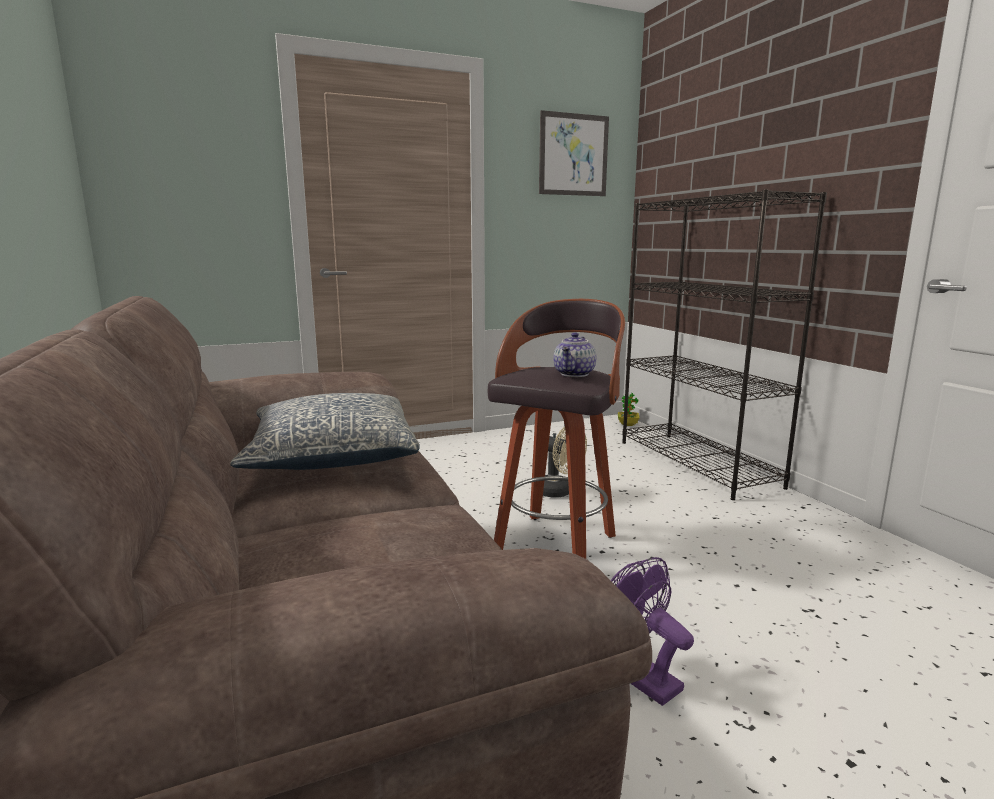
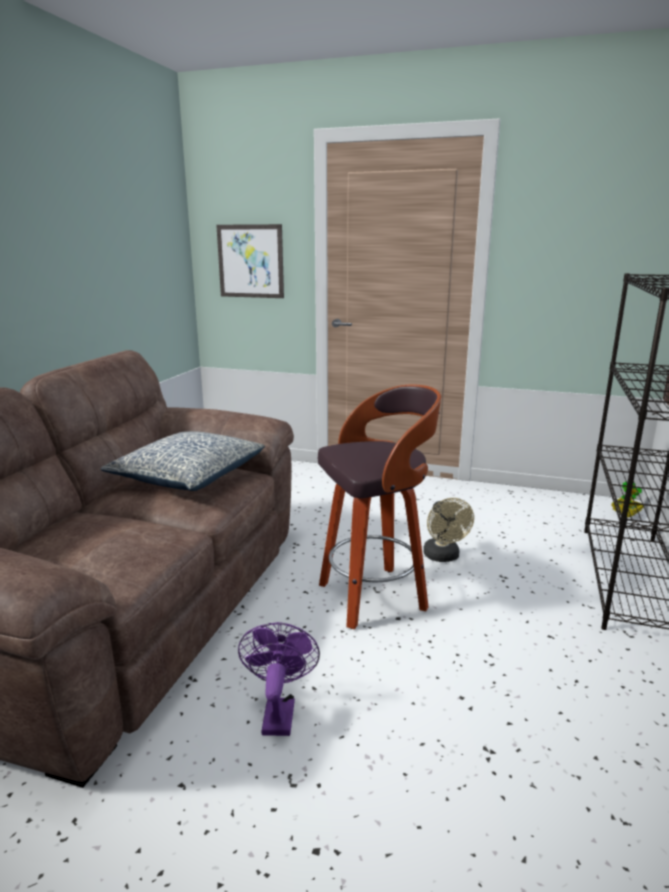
camera: 40 degrees right, 5 degrees up
picture [539,110,609,196] -> picture moved to [216,224,284,298]
teapot [553,332,596,377] -> none

